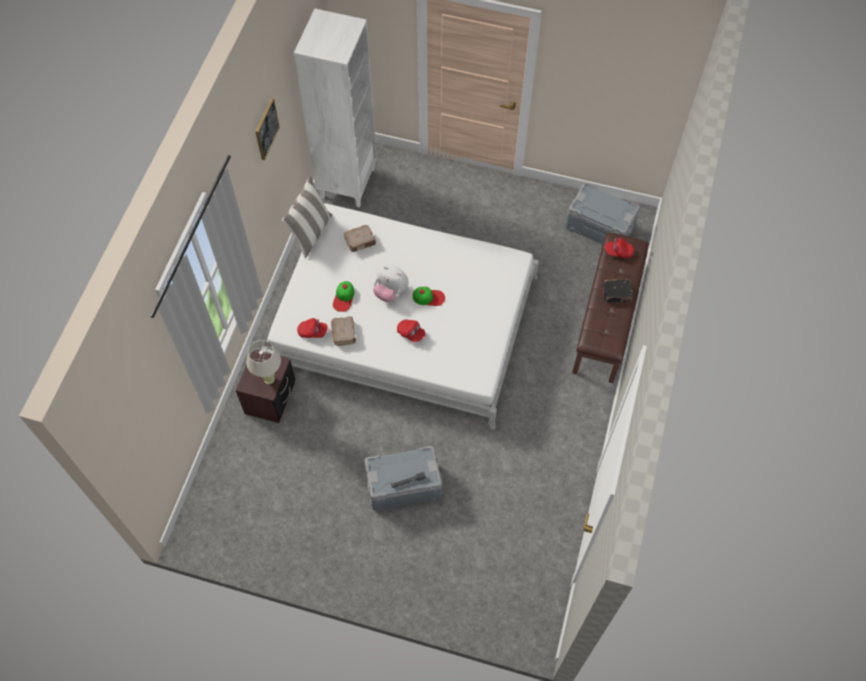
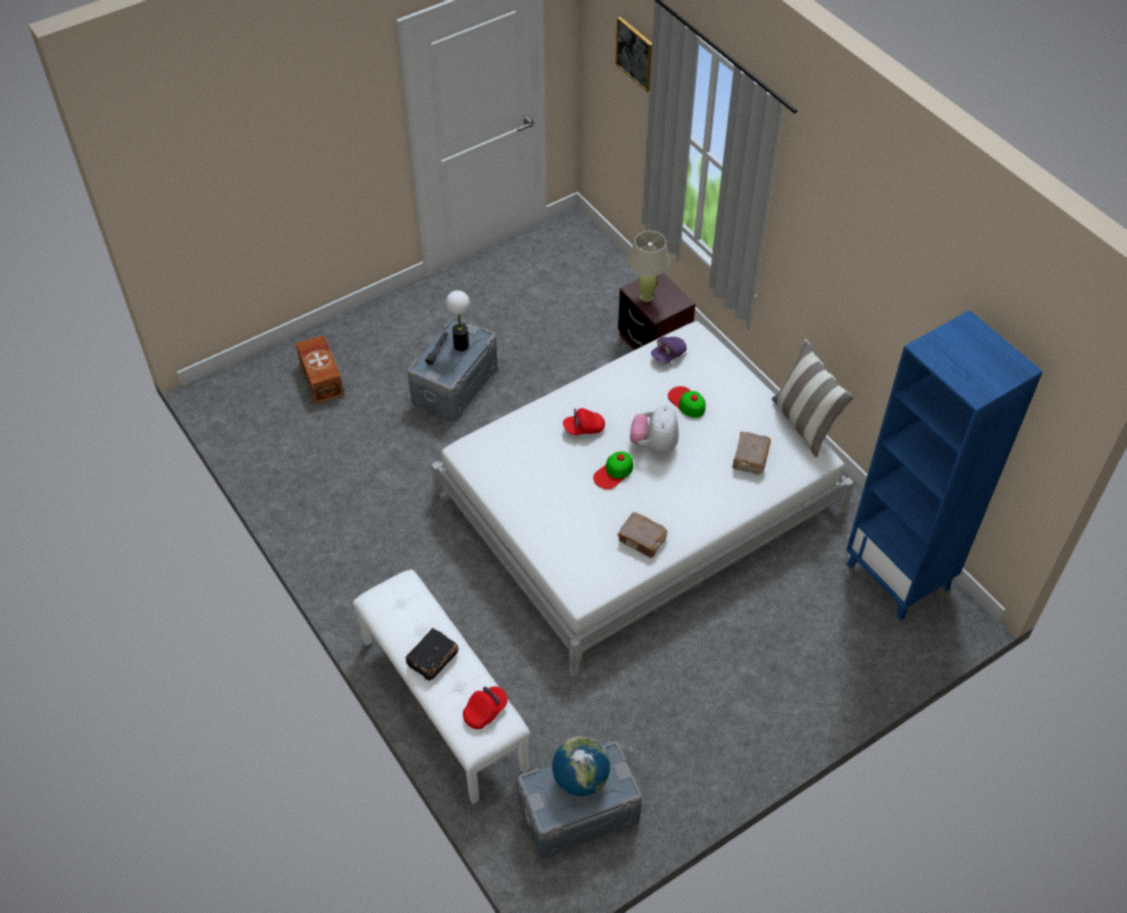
camera: 130 degrees right, 10 degrees down
picture [255,98,280,160] -> picture moved to [616,17,652,92]
white bookcase [294,9,377,208] -> blue bookcase [846,310,1043,621]
red cap [297,318,328,338] -> purple cap [651,337,687,363]
brown book [331,316,356,346] -> brown book moved to [617,512,668,558]
plush toy [373,265,409,302] -> plush toy turned 60 degrees counterclockwise [630,405,679,454]
brown bench [572,233,649,383] -> white bench [352,570,531,804]
none -> brown storage box [296,335,344,404]
none -> table lamp [446,290,470,351]
none -> globe [552,736,610,796]

